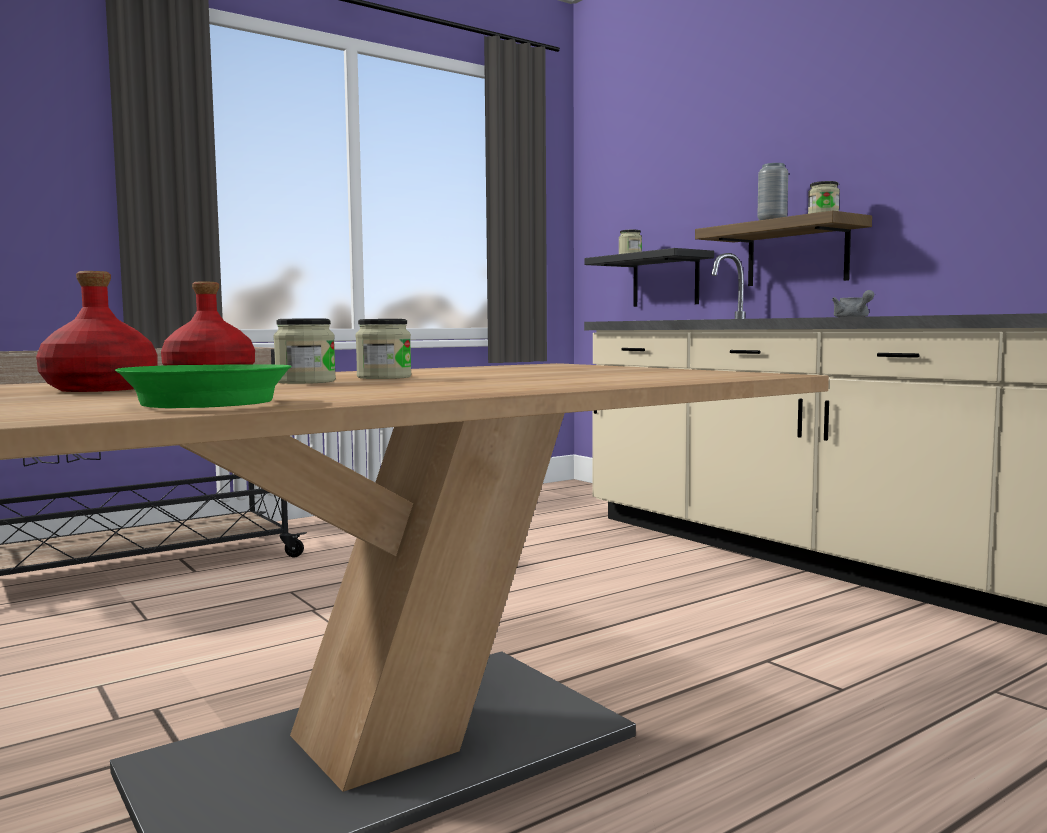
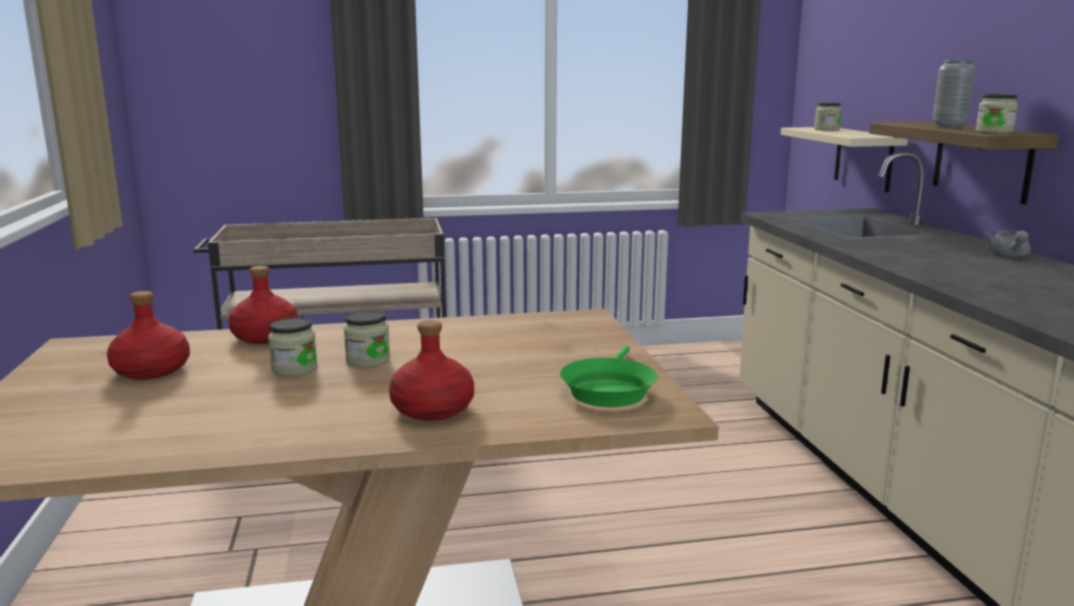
camera: 25 degrees right, 10 degrees up
green frying pan [115,364,292,408] -> green frying pan moved to [560,346,658,407]
black shelf [584,248,714,307] -> beige shelf [781,127,908,192]
none -> red bottle [389,320,474,421]

